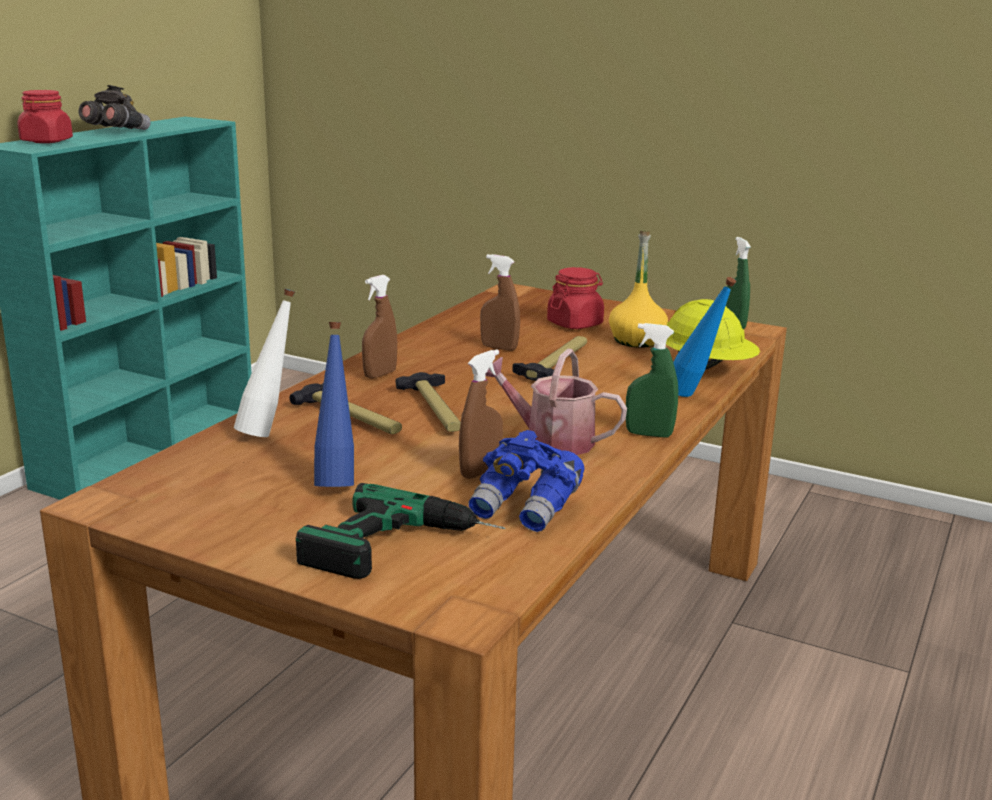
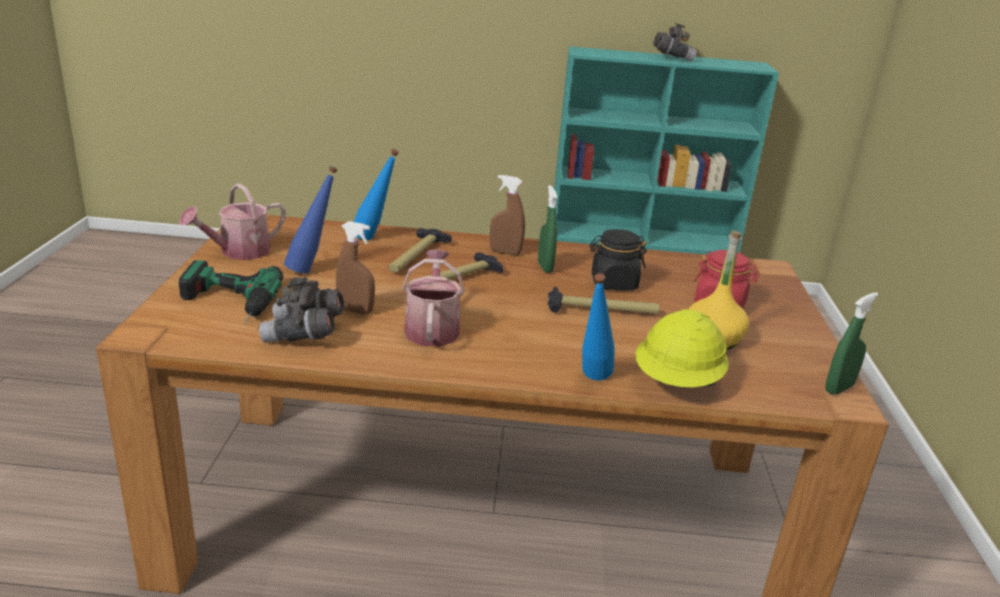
camera: 65 degrees right, 5 degrees up
red jar [18,90,73,143] -> none
white bottle [234,289,295,437] -> blue bottle [354,149,399,240]
blue binoculars [468,430,585,532] -> grey binoculars [259,277,344,343]
brown spray bottle [480,254,520,351] -> black jar [589,229,647,291]
green spray bottle [626,323,678,438] -> green spray bottle moved to [538,185,558,273]
none -> watering can [179,183,286,260]

